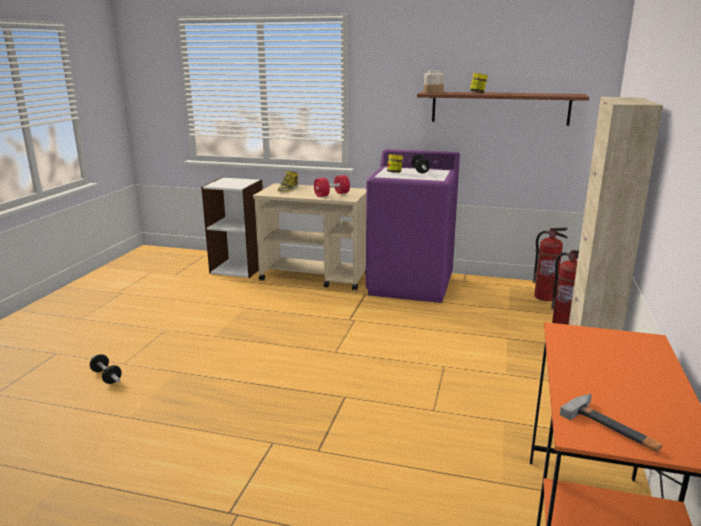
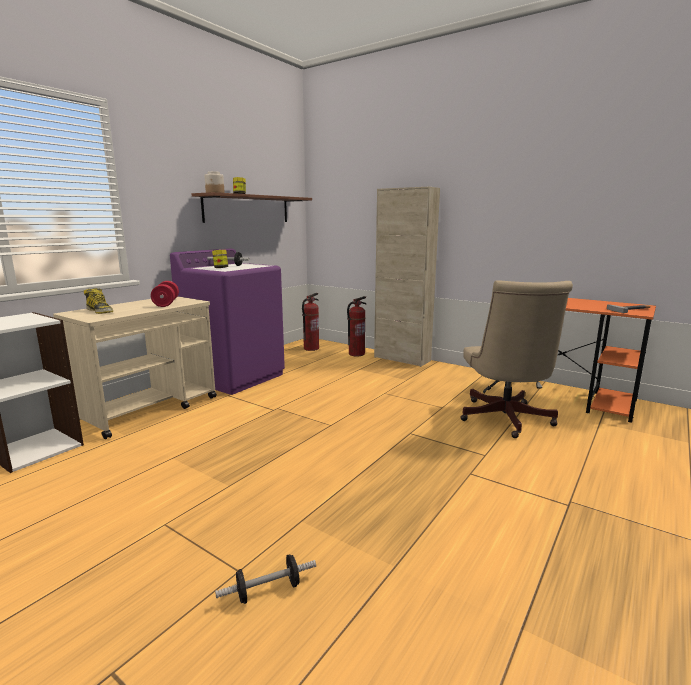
camera: 70 degrees left, 5 degrees down
none -> beige office chair [460,280,573,438]

